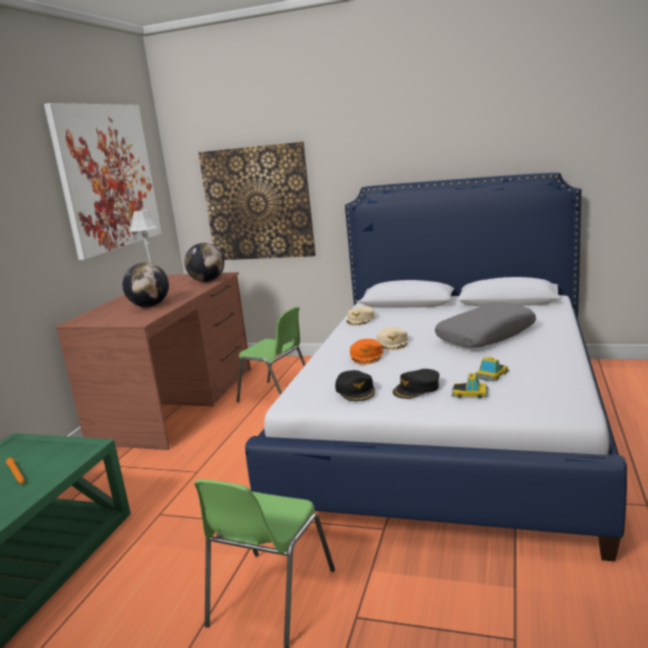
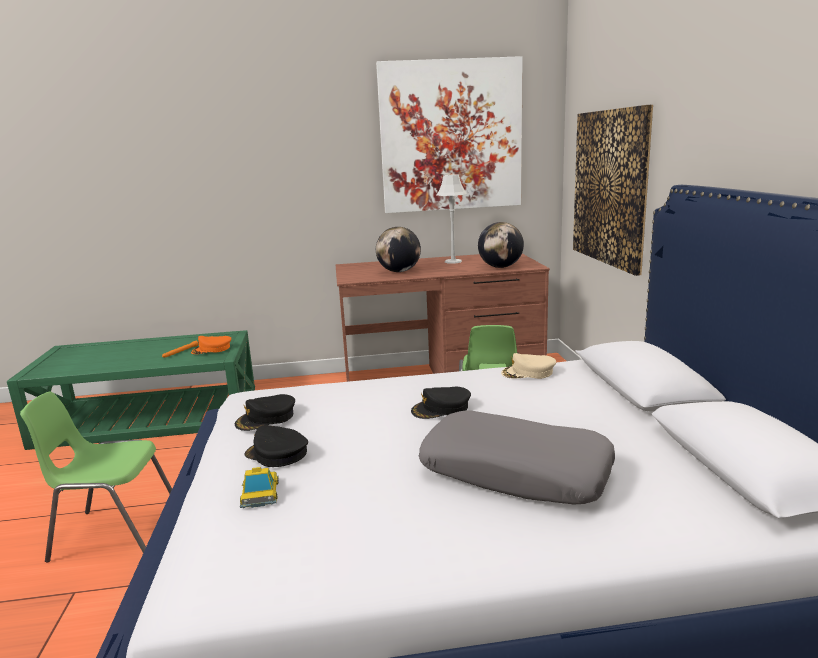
camera: 65 degrees right, 0 degrees up
orange cap [350,339,383,364] -> orange cap moved to [191,336,231,354]
beige cap [377,327,408,351] -> black cap [411,387,471,419]
toy car [476,357,509,382] -> none

